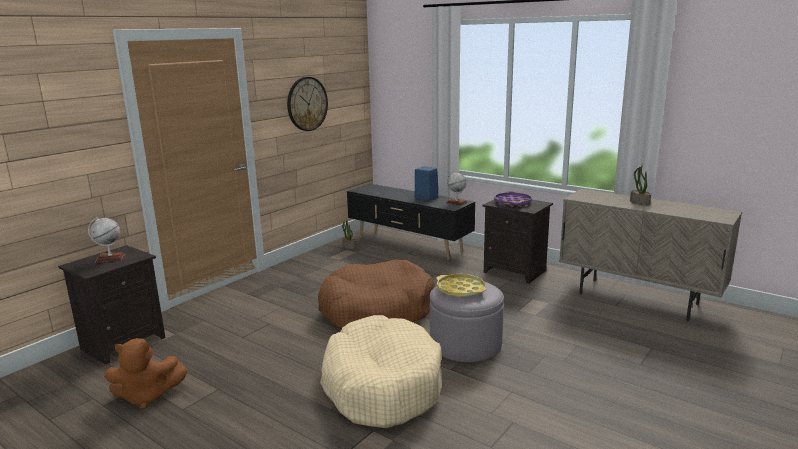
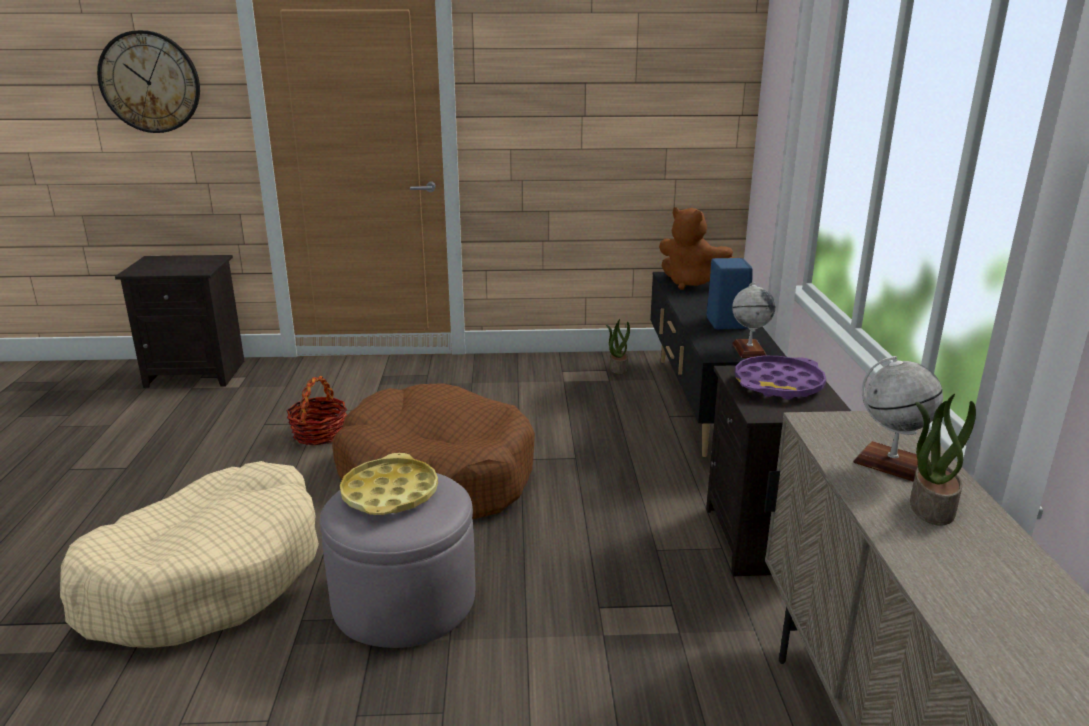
camera: 50 degrees right, 5 degrees up
globe [88,217,125,263] -> globe moved to [853,356,943,482]
brown plush toy [104,338,187,409] -> brown plush toy moved to [659,207,735,290]
wall clock [287,77,328,131] -> wall clock moved to [97,30,200,133]
none -> basket [287,376,347,445]

